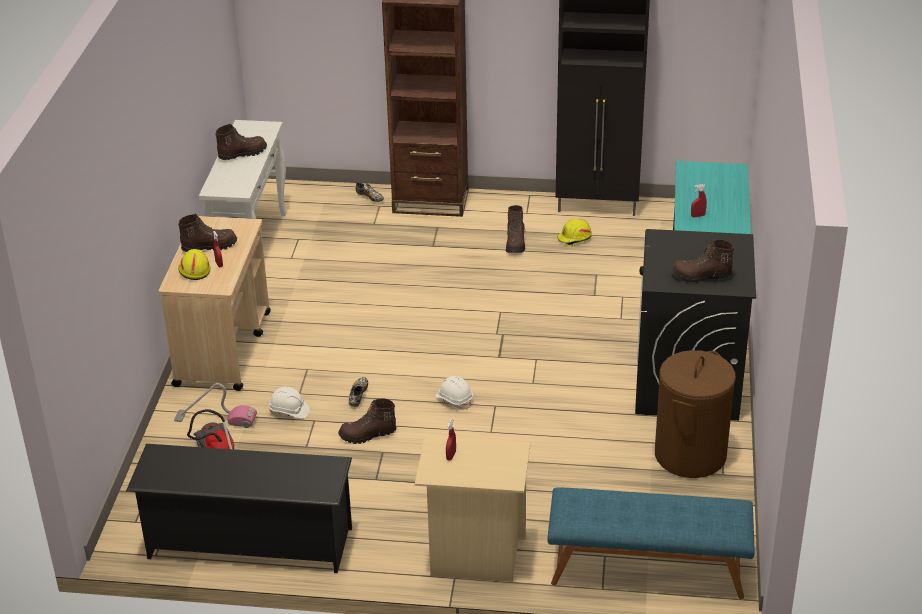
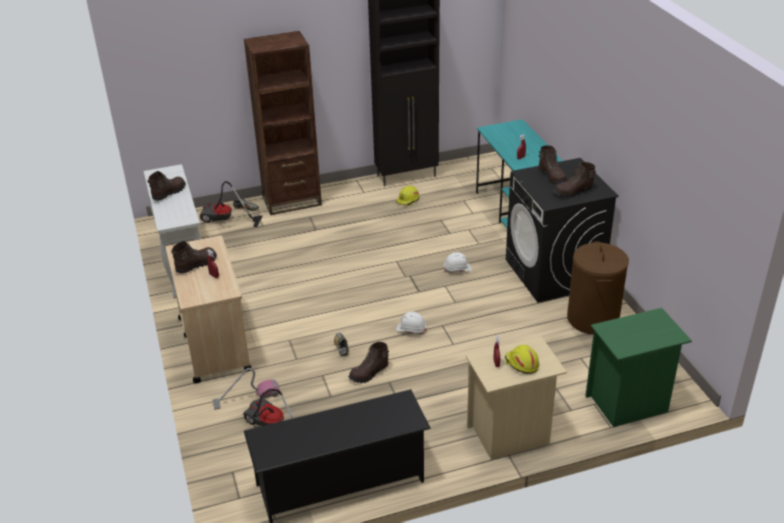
camera: 25 degrees left, 0 degrees up
yellow hard hat [178,249,211,280] -> yellow hard hat moved to [505,345,539,374]
white hard hat [269,387,310,419] -> white hard hat moved to [444,252,472,273]
brown boot [506,205,526,253] -> brown boot moved to [538,145,567,185]
blue bench [547,487,755,599] -> green nightstand [585,308,692,427]
none -> vacuum cleaner [200,181,262,227]

